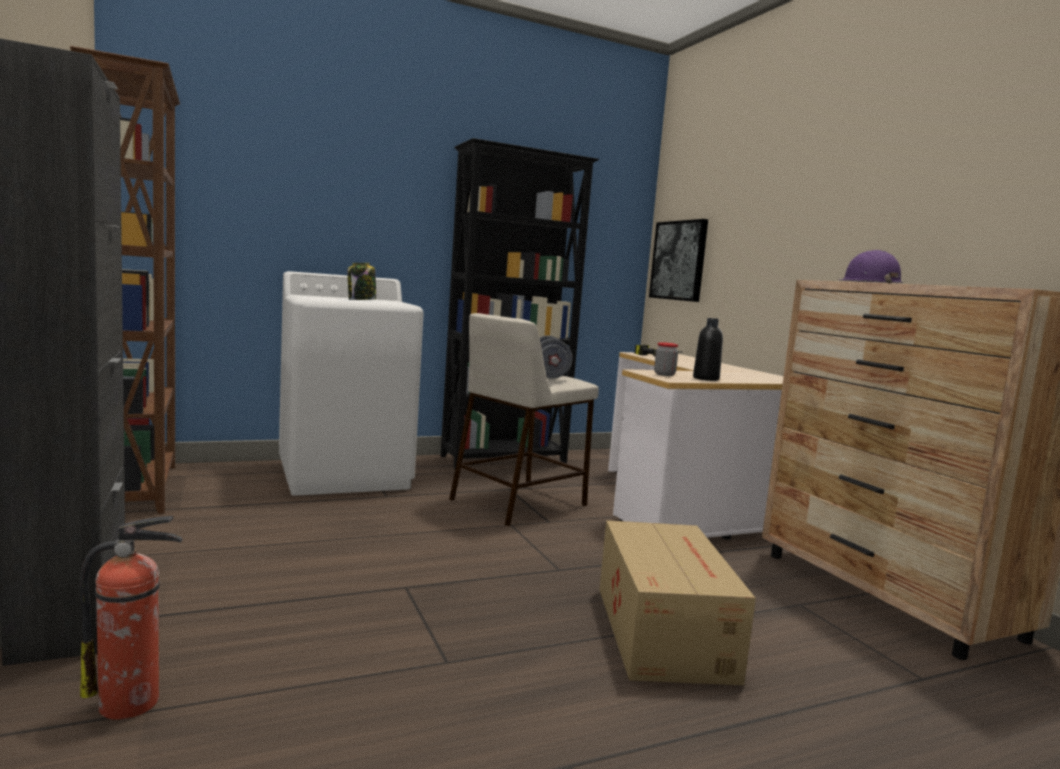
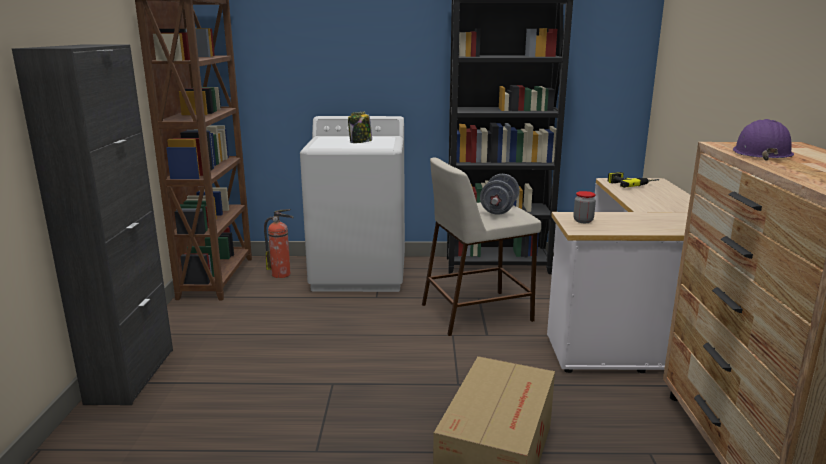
camera: 25 degrees right, 10 degrees up
fire extinguisher [80,516,183,719] -> fire extinguisher moved to [264,209,294,278]
picture [649,219,708,302] -> none
black bottle [693,318,723,381] -> none

